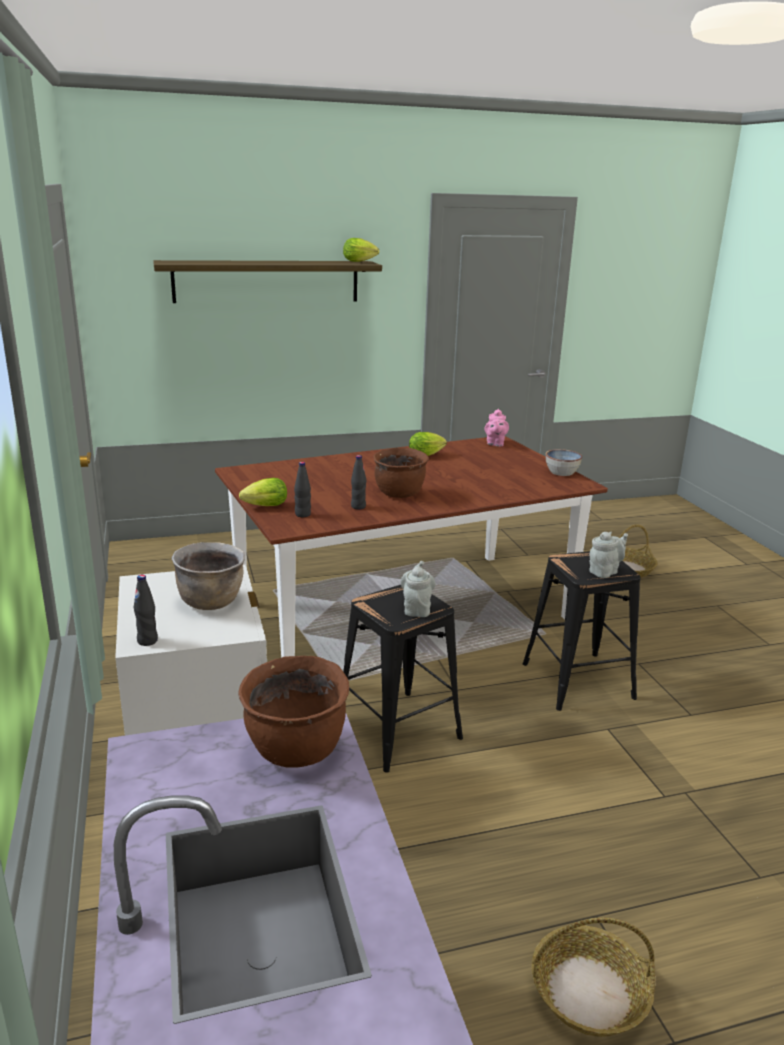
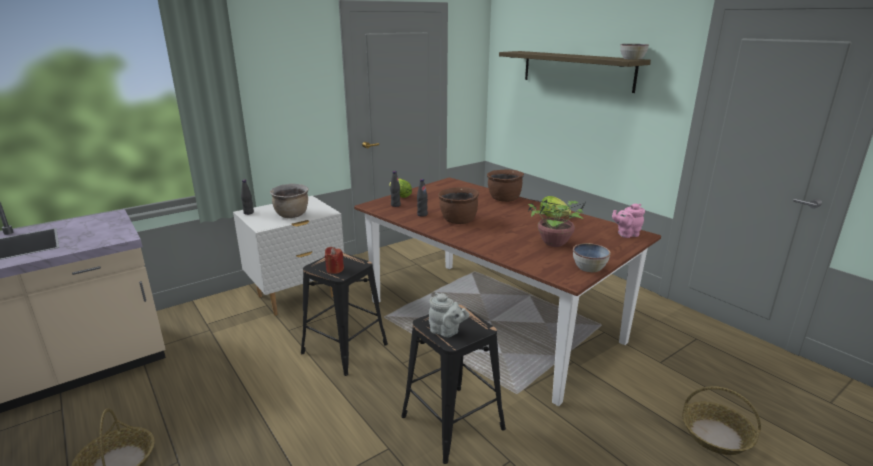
camera: 70 degrees right, 0 degrees up
brown cooking pot [238,656,349,768] -> brown cooking pot moved to [487,169,524,202]
lettuce [343,238,379,262] -> bowl [620,44,649,60]
grey teapot [400,561,436,617] -> red candle [325,247,344,274]
none -> potted plant [513,196,586,247]

